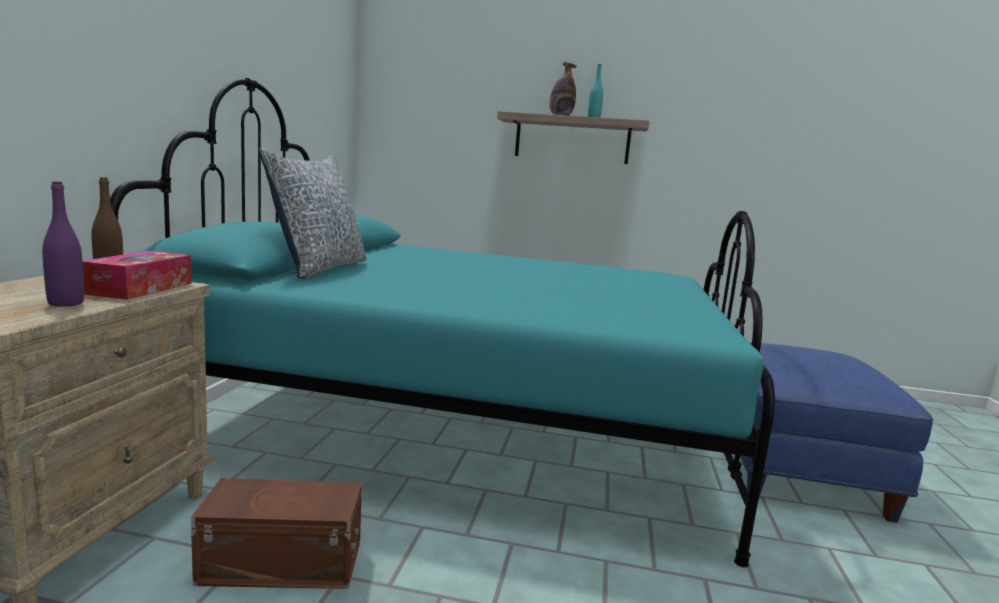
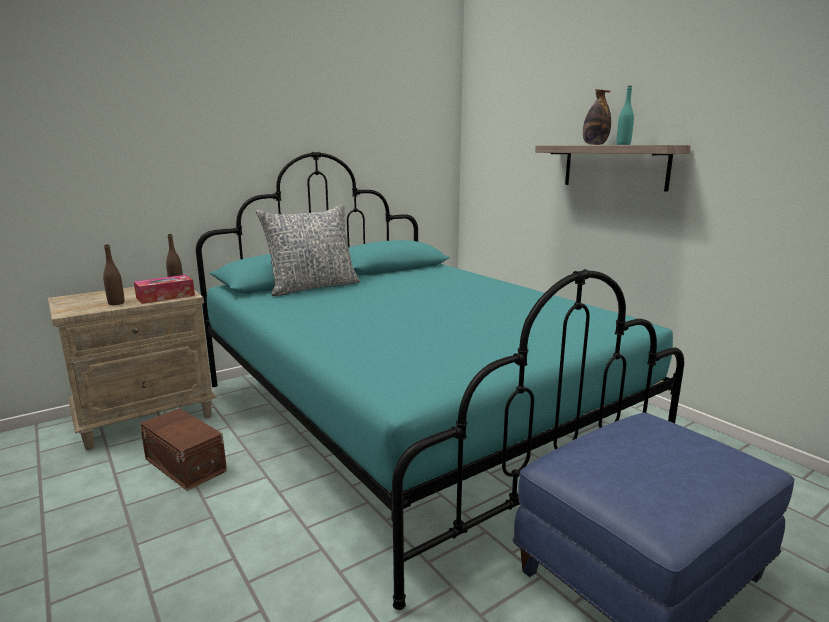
camera: 45 degrees right, 5 degrees up
purple bottle [42,181,84,307] -> brown bottle [103,244,124,305]

